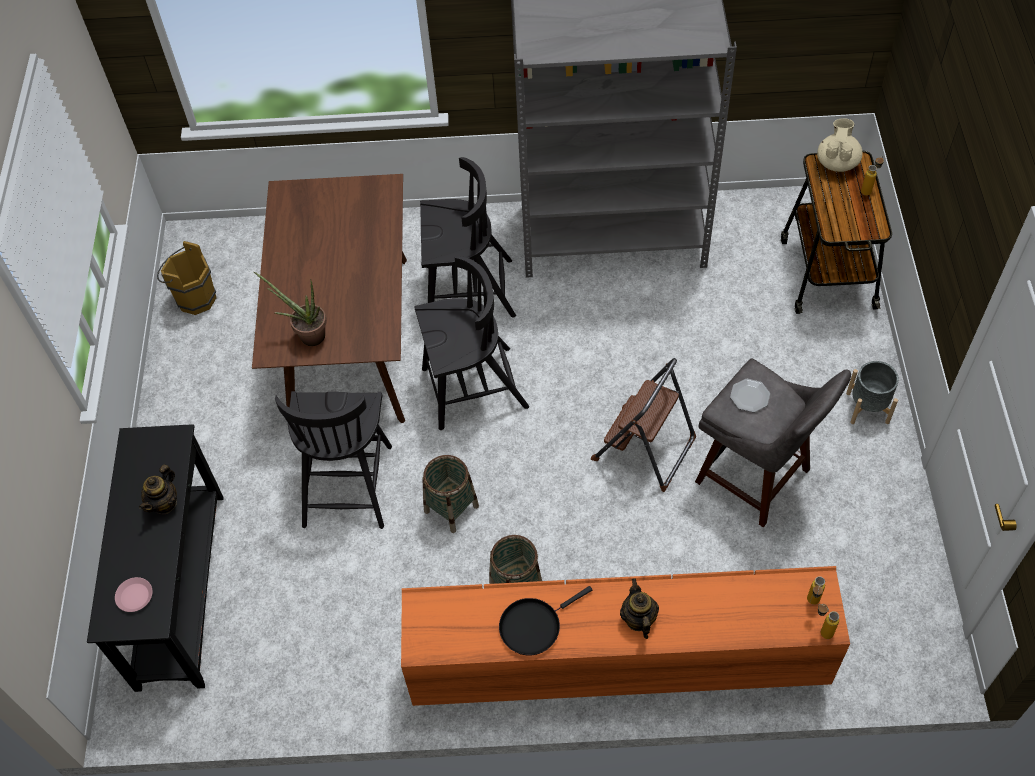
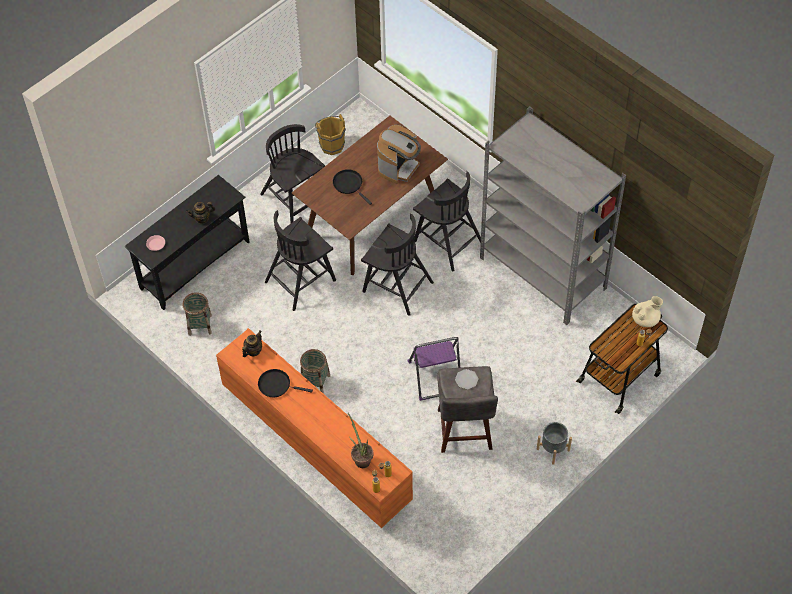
camera: 45 degrees right, 0 degrees up
potted plant [254,272,327,346] -> potted plant moved to [348,413,373,468]
basket [422,455,479,533] -> basket moved to [182,292,212,336]
brown step ladder [591,358,696,492] -> purple step ladder [407,337,460,401]
teapot [620,578,659,639] -> teapot moved to [242,331,262,357]
none -> black chair [260,124,325,223]
none -> black frying pan [333,169,372,205]
none -> coffee machine [377,125,421,184]

